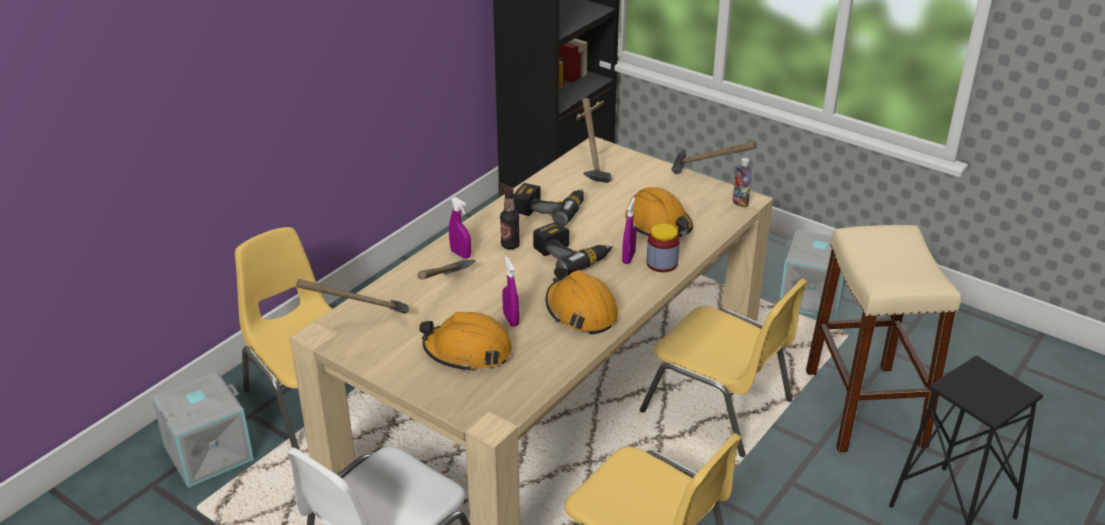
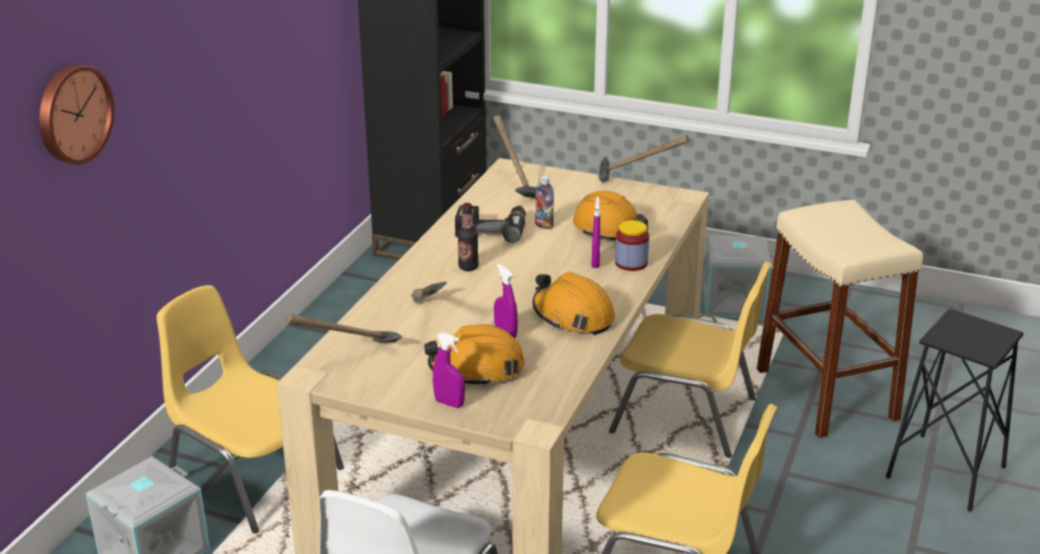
camera: 15 degrees left, 5 degrees down
purple spray bottle [449,197,471,259] -> purple spray bottle moved to [433,333,465,408]
power drill [533,222,613,275] -> none
bottle [733,158,752,208] -> bottle moved to [535,176,554,229]
none -> wall clock [39,64,114,165]

